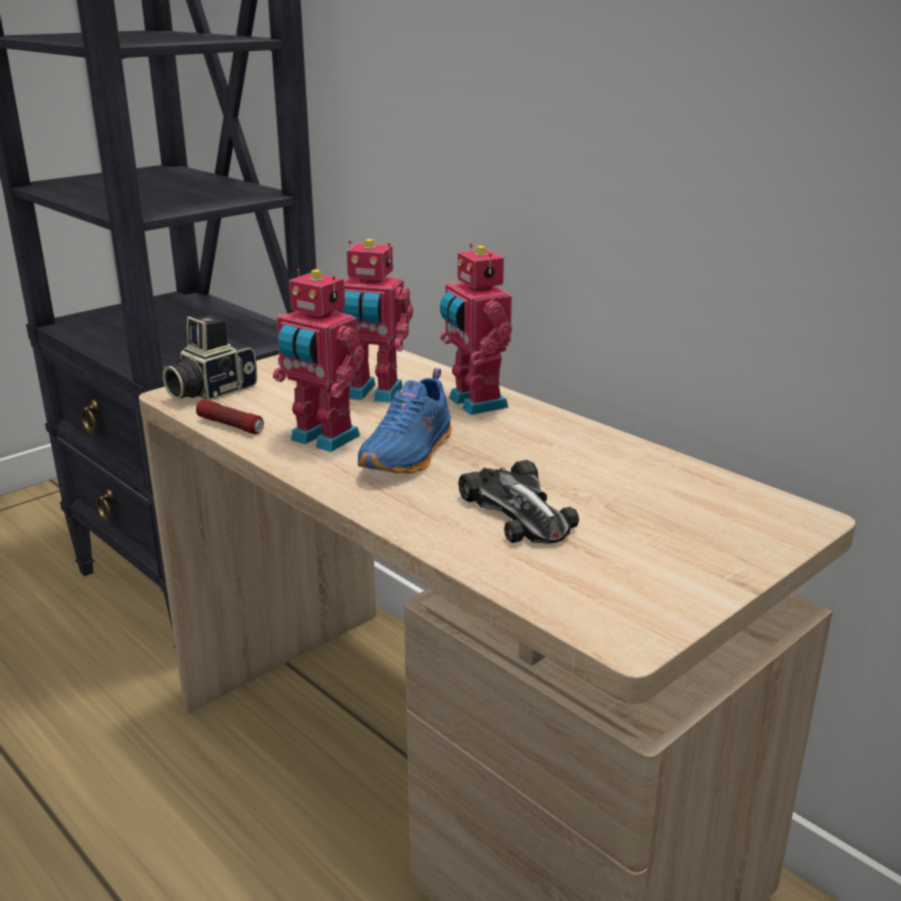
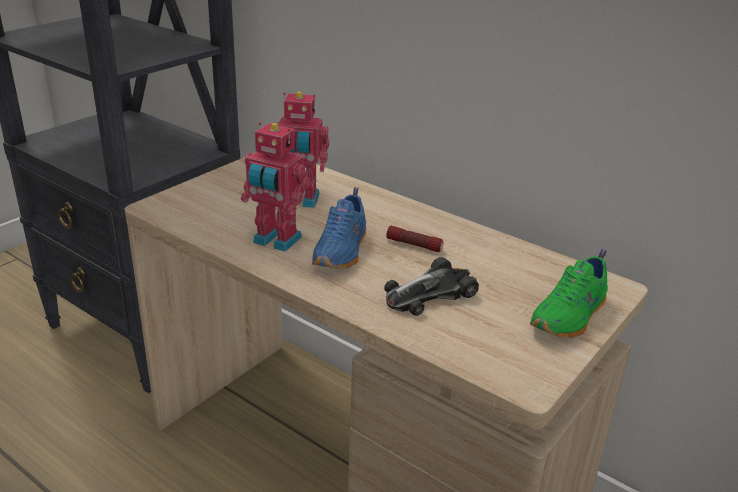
camera: 10 degrees left, 5 degrees up
camera [163,315,257,401] -> none
flashlight [196,399,264,434] -> flashlight moved to [386,226,444,252]
toy robot [440,244,512,415] -> none
toy car [458,460,579,543] -> toy car turned 90 degrees clockwise [384,257,479,316]
none -> green shoe [530,249,608,338]

